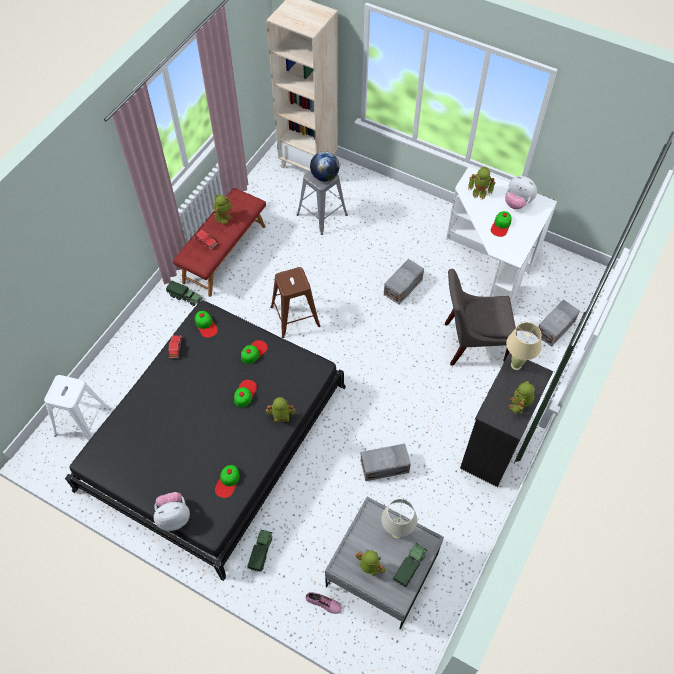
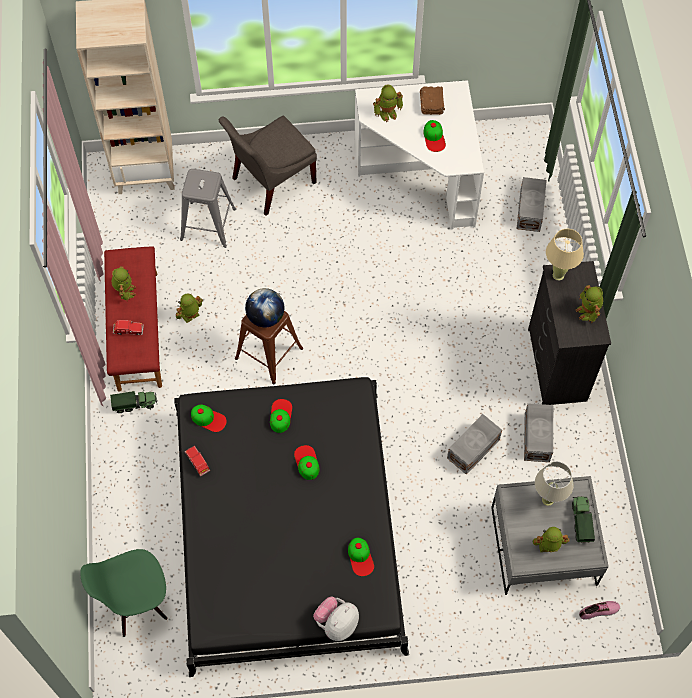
camera: 35 degrees left, 5 degrees up
white stool [44,375,112,441] -> green chair [80,549,167,637]
toy truck [247,530,273,572] -> none
toy robot [266,397,296,422] -> toy robot moved to [176,294,203,323]
shoe [306,592,342,614] -> shoe moved to [579,601,620,620]
globe [310,151,339,181] -> globe moved to [245,288,284,327]
grey storage box [384,259,424,305] -> grey storage box moved to [524,403,553,462]
grey chair [445,269,517,366] -> grey chair moved to [219,116,317,216]
plush toy [505,176,537,209] -> brown book [420,86,445,115]

